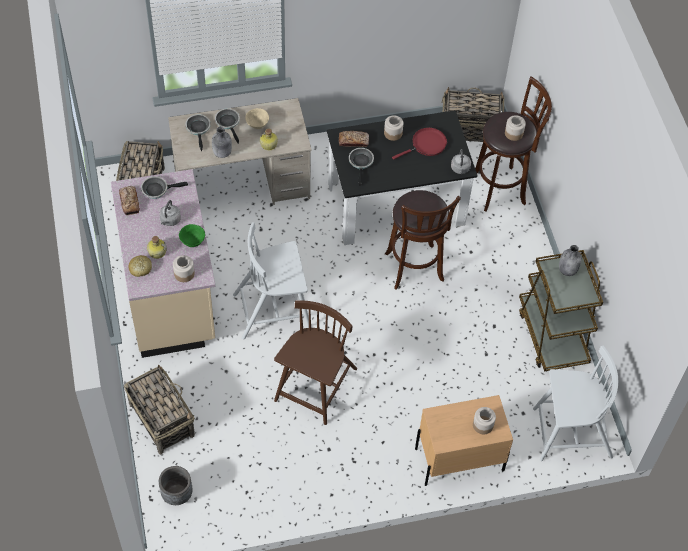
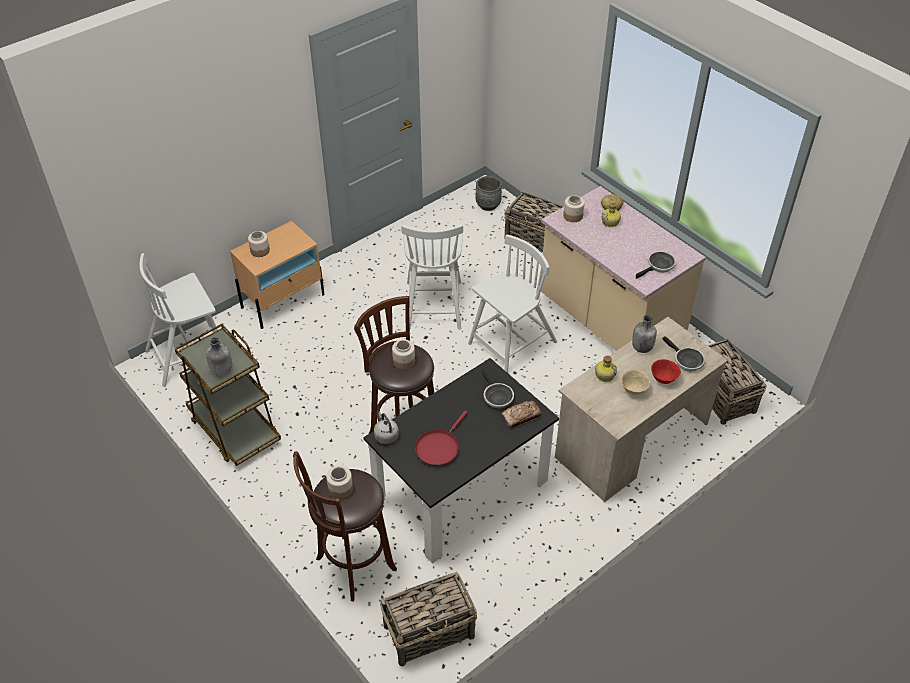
camera: 155 degrees right, 10 degrees down
bread [119,186,140,215] -> none
grey kettle [159,200,181,226] -> none
green bowl [179,224,205,247] -> none
frying pan [215,108,240,144] -> red bowl [651,359,681,384]
brown chair [274,300,357,425] -> white chair [401,224,463,330]
jar [384,115,403,141] -> jar moved to [392,339,415,370]

